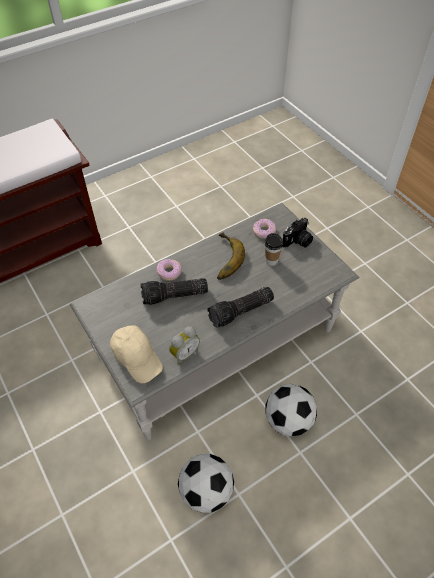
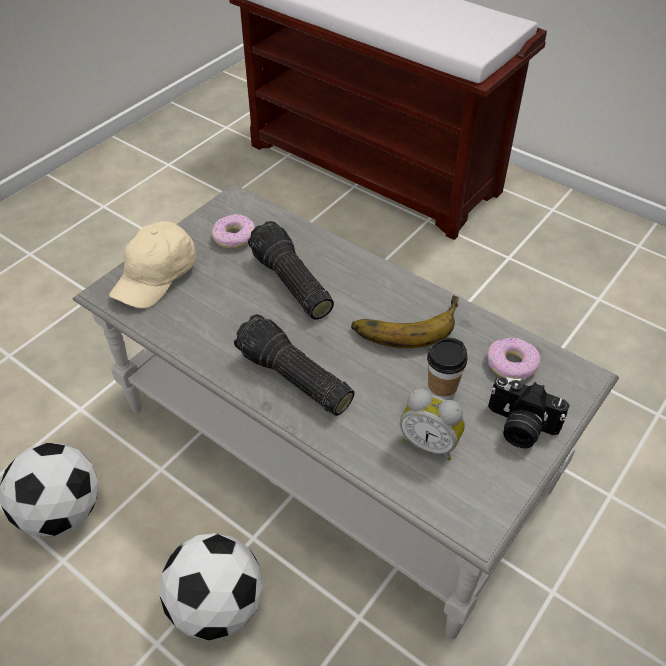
camera: 70 degrees right, 5 degrees down
donut [157,259,182,281] -> donut moved to [212,214,255,249]
alarm clock [169,326,200,364] -> alarm clock moved to [400,389,465,460]

